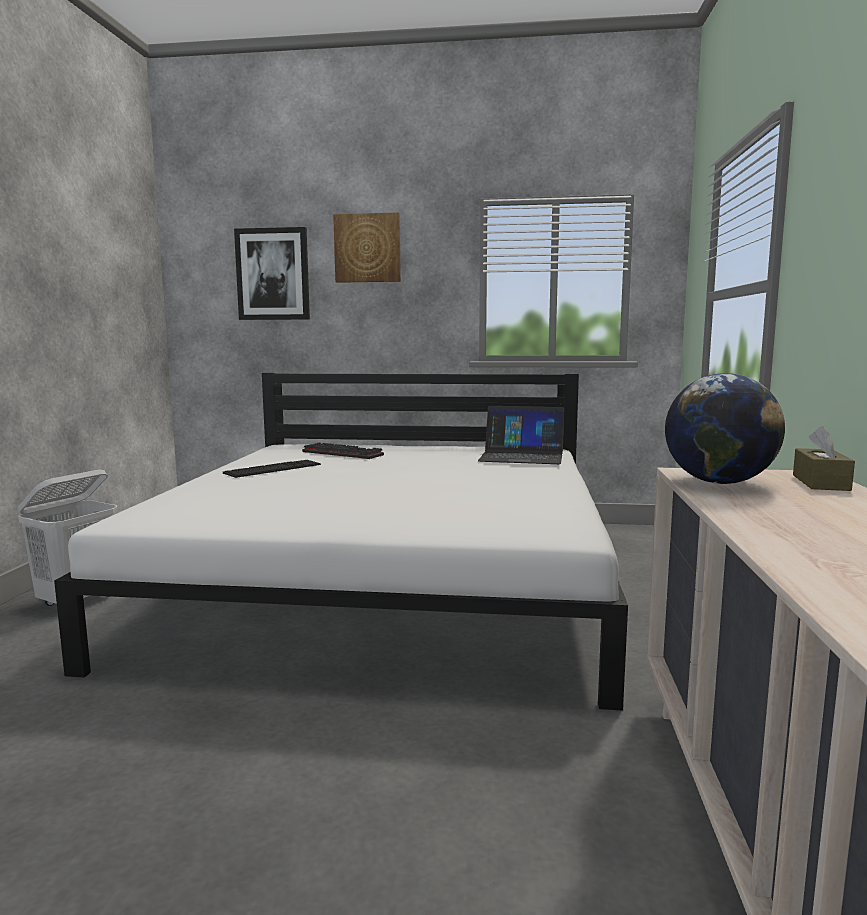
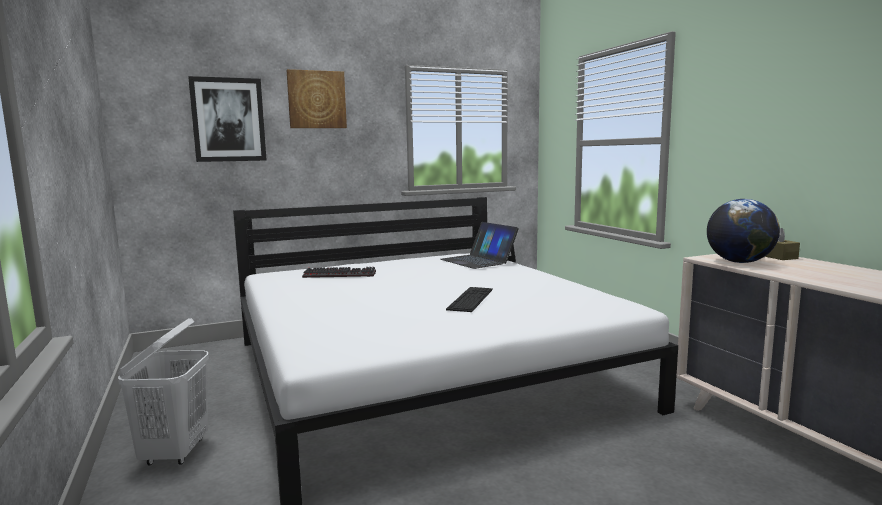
camera: 30 degrees left, 0 degrees up
keyboard [223,460,321,478] -> keyboard moved to [446,287,493,312]
laptop [478,406,564,464] -> laptop turned 75 degrees clockwise [440,222,519,269]

